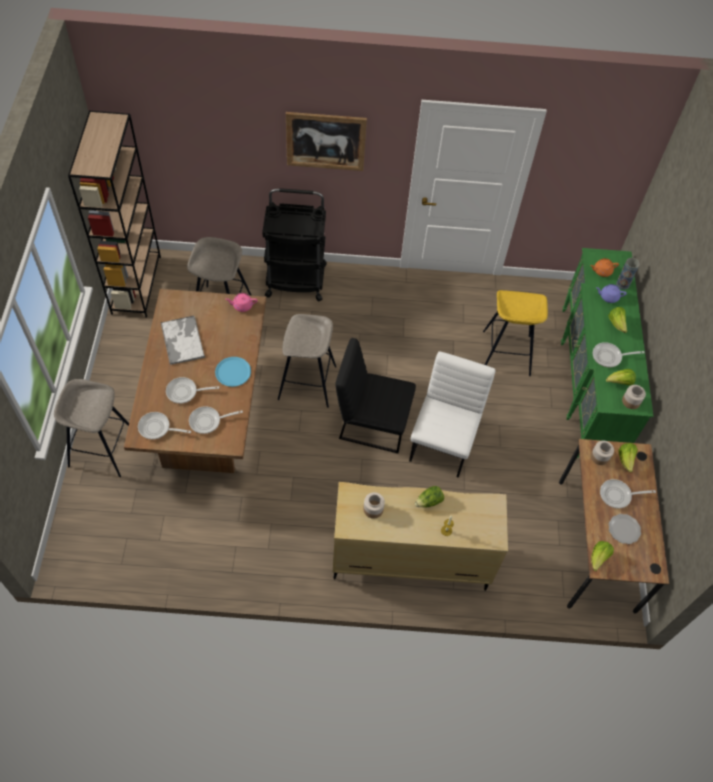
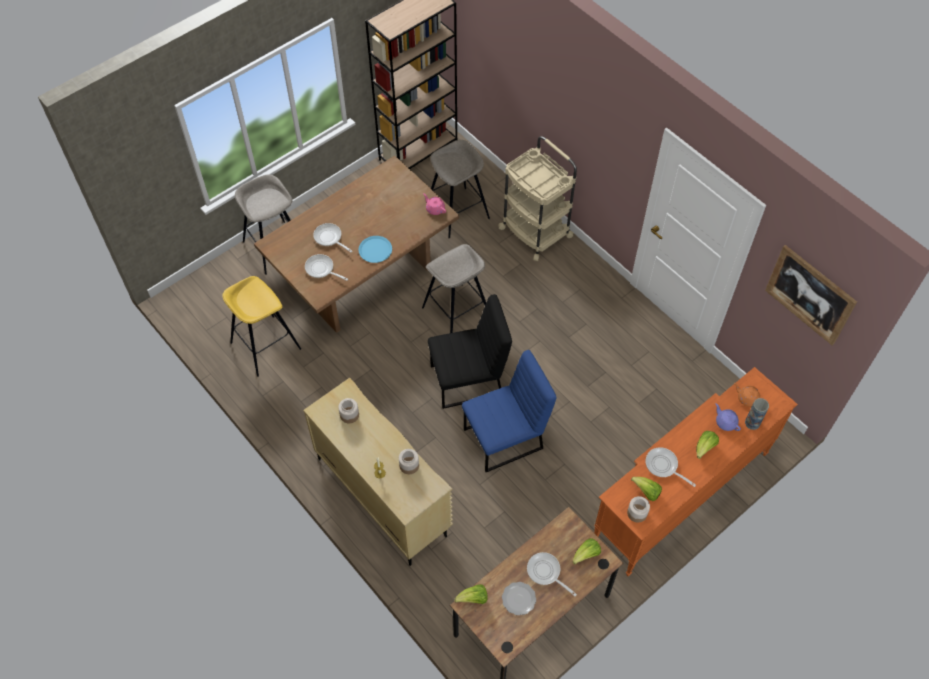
camera: 50 degrees right, 0 degrees up
frying pan [138,412,191,440] -> none
tray [161,316,205,365] -> none
black cart [262,188,327,302] -> beige cart [498,136,577,261]
picture [286,112,367,171] -> picture moved to [765,245,857,346]
black chair [335,338,416,453] -> black chair turned 105 degrees clockwise [428,294,512,409]
white chair [409,351,496,478] -> blue chair [462,350,557,472]
lettuce [415,486,444,507] -> none
yellow stool [483,290,548,376] -> yellow stool moved to [222,276,301,377]
green cabinet [561,248,654,459] -> orange cabinet [594,367,798,576]
jar [591,441,614,465] -> jar moved to [399,449,419,474]

